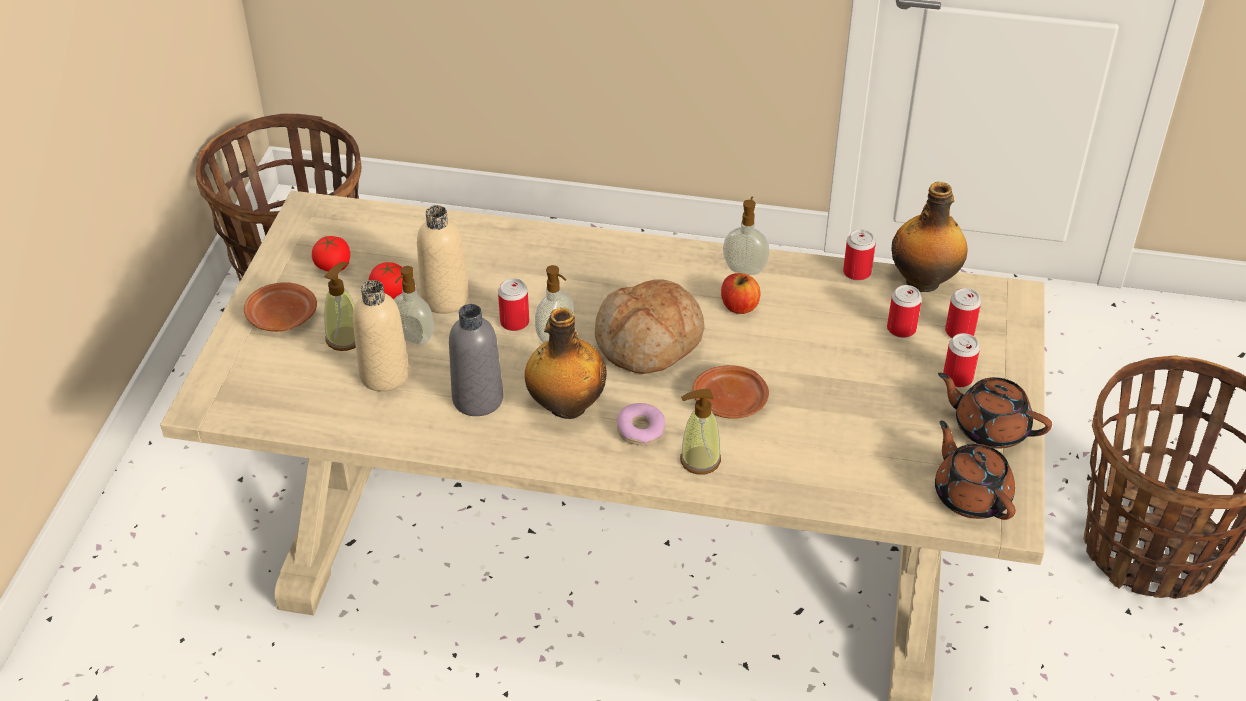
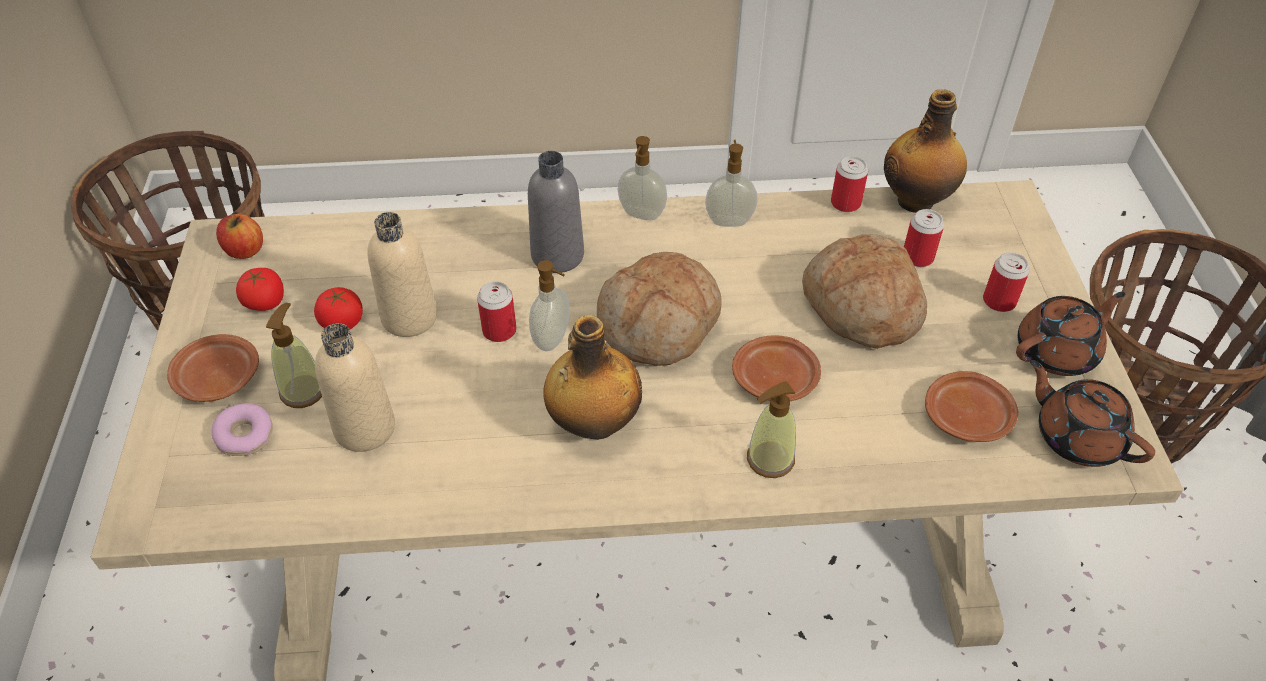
camera: 15 degrees left, 5 degrees up
soap dispenser [394,266,434,345] -> soap dispenser moved to [617,136,667,220]
grey bottle [449,304,503,416] -> grey bottle moved to [528,151,584,273]
donut [617,403,666,445] -> donut moved to [212,403,273,456]
apple [721,273,760,314] -> apple moved to [216,214,263,259]
brown teapot [938,373,1052,449] -> brown teapot turned 135 degrees clockwise [1016,292,1125,376]
can [945,288,981,338] -> none
none -> bread [802,234,927,349]
none -> brown plate [925,371,1018,442]

